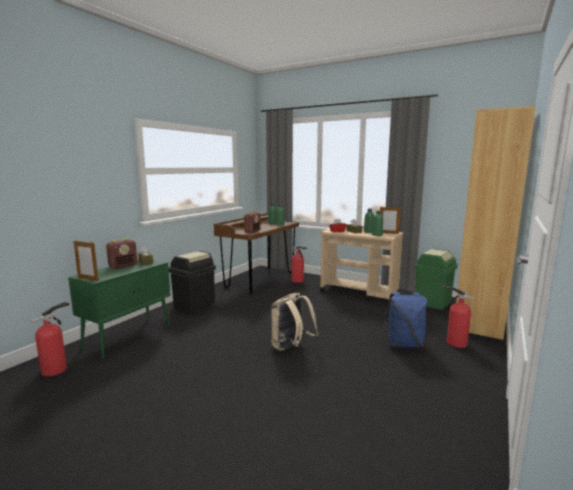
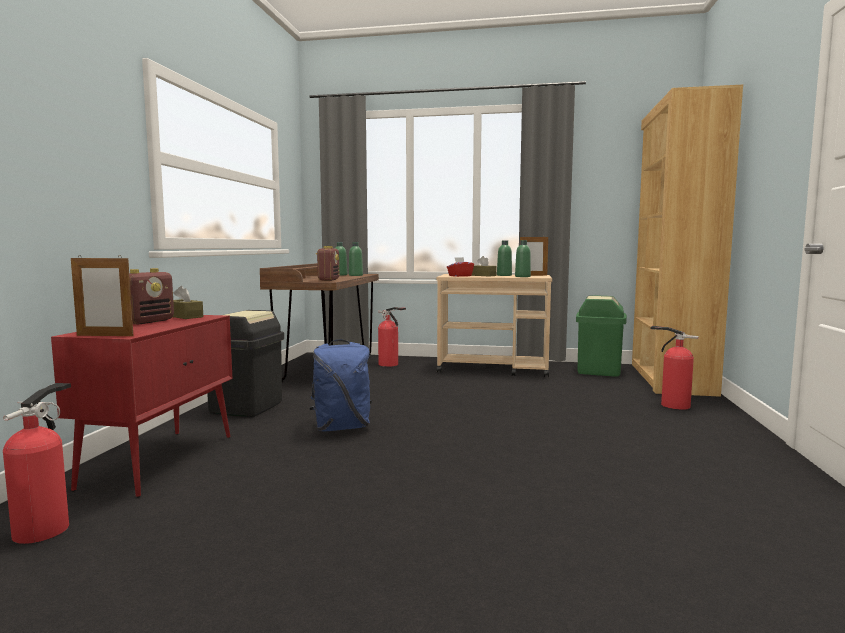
camera: 20 degrees left, 5 degrees down
green cabinet [68,259,171,359] -> red cabinet [51,315,232,498]
beige backpack [271,293,319,351] -> none
blue backpack [384,291,428,348] -> blue backpack moved to [310,340,372,432]

